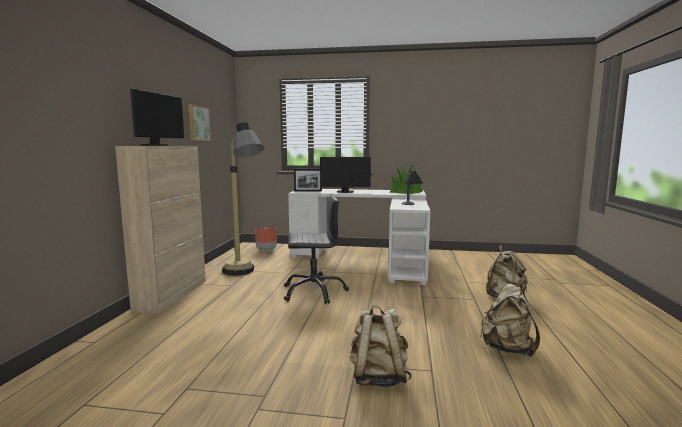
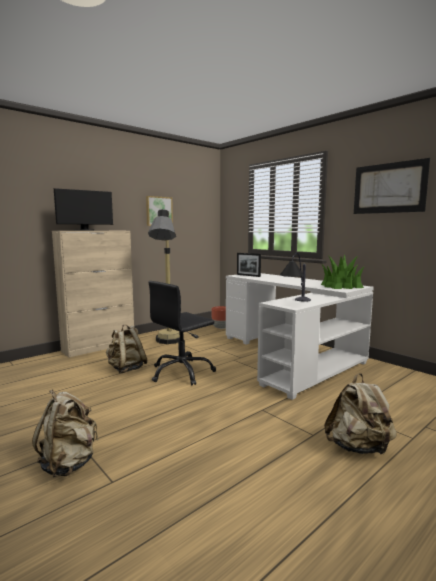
camera: 40 degrees right, 0 degrees up
black office chair [284,195,349,304] -> black office chair turned 105 degrees clockwise [148,281,216,385]
monitor [320,157,371,193] -> none
beige backpack [480,284,540,357] -> beige backpack moved to [106,325,148,373]
none -> picture [354,158,430,214]

